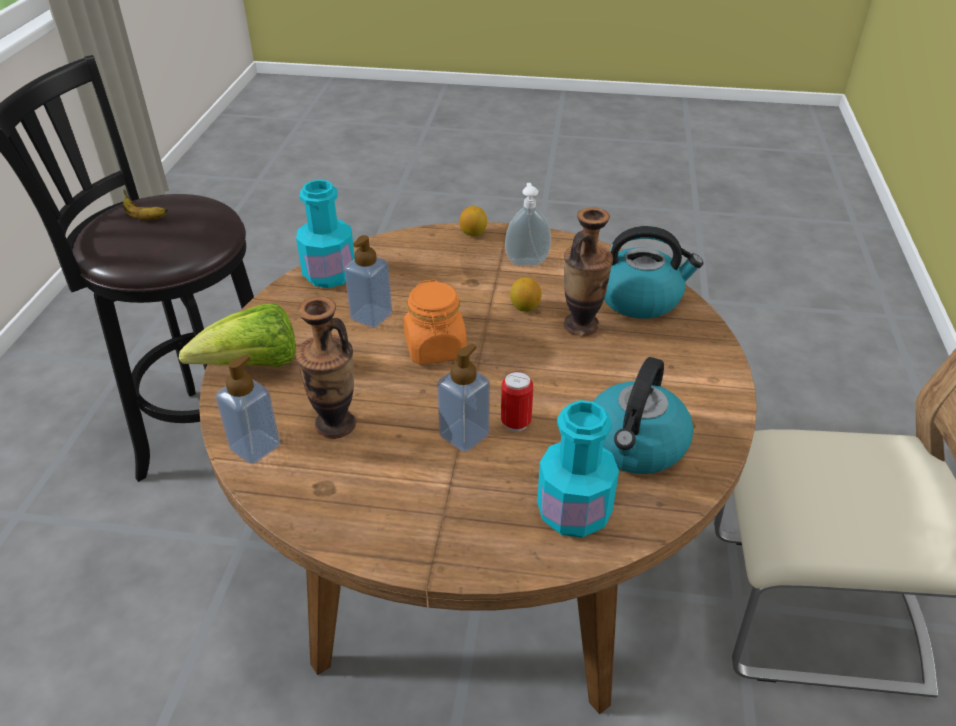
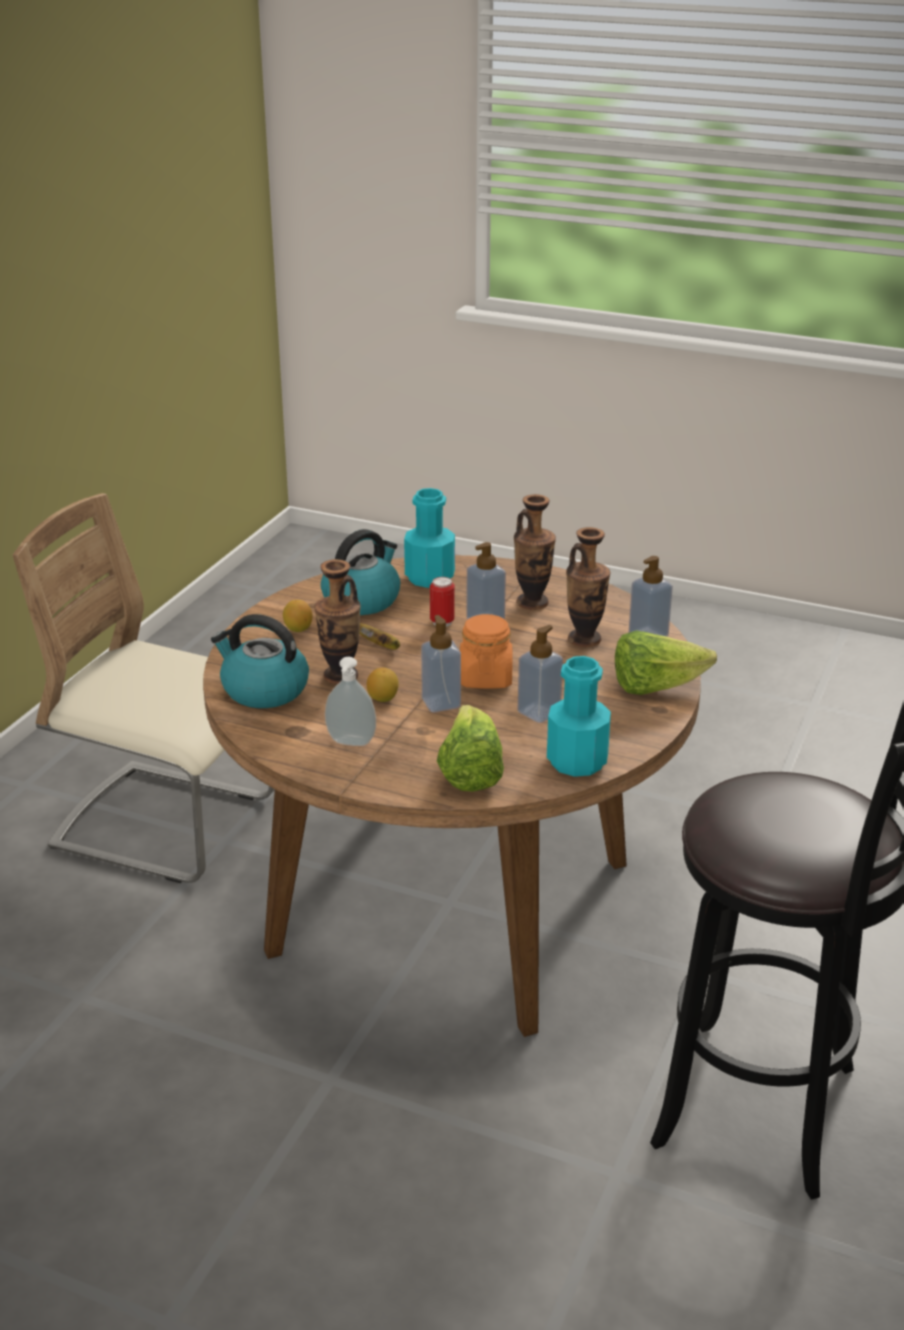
camera: 165 degrees left, 10 degrees down
banana [123,189,168,220] -> banana moved to [359,623,400,650]
lemon [459,206,487,236] -> lemon moved to [283,600,312,632]
none -> soap dispenser [421,615,461,712]
none -> lettuce [437,705,504,792]
none -> vase [514,494,556,610]

